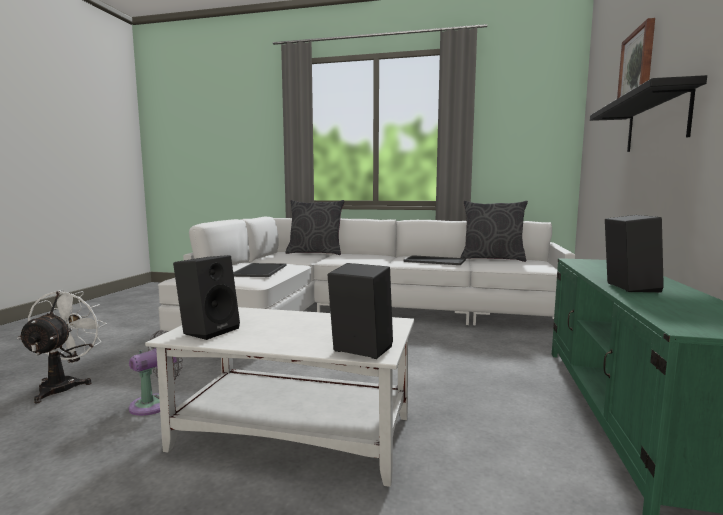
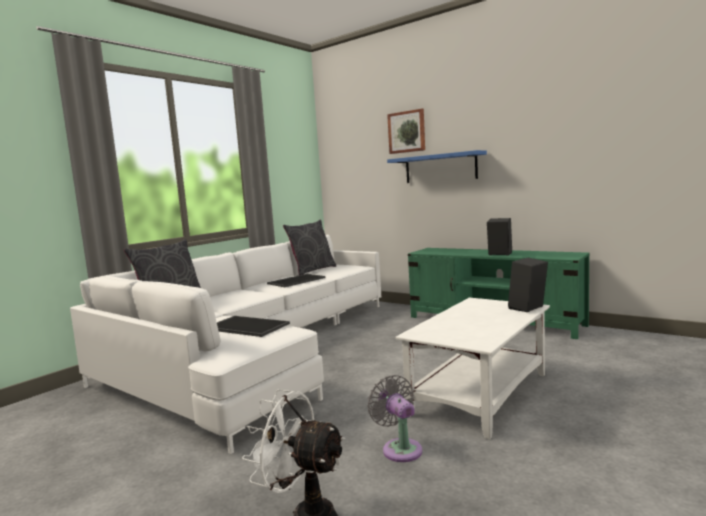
camera: 65 degrees left, 0 degrees up
black speaker [173,255,240,340] -> none
black shelf [590,75,707,152] -> blue shelf [387,150,487,183]

